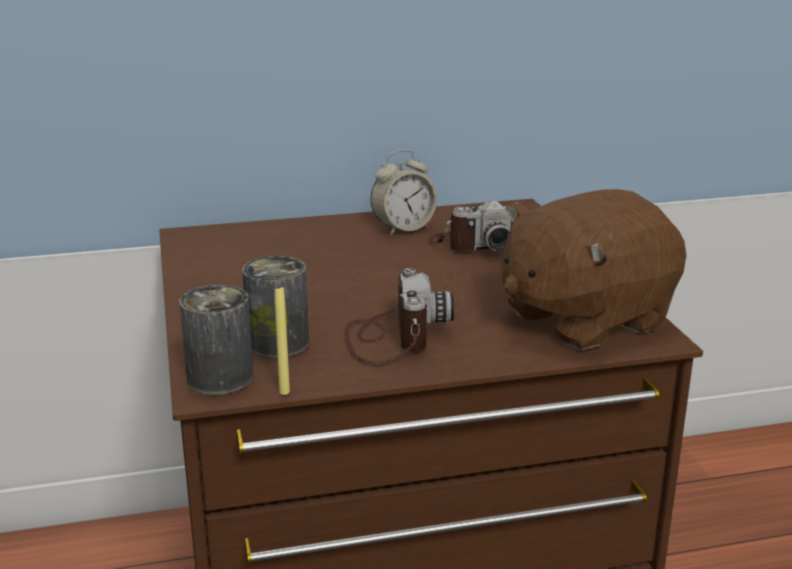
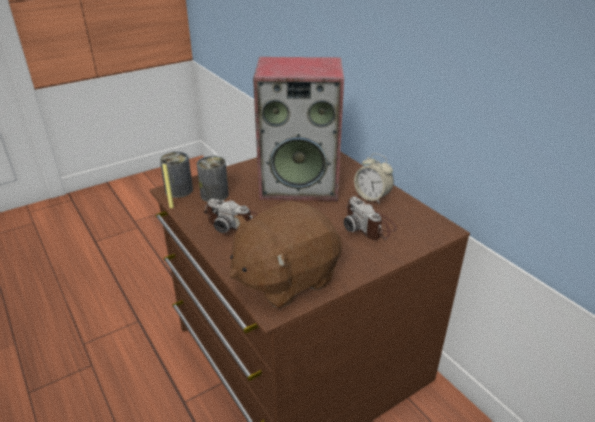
camera: 70 degrees right, 10 degrees up
camera [344,268,454,363] -> camera turned 45 degrees clockwise [204,198,258,233]
brown plush toy [501,189,686,350] -> brown plush toy turned 75 degrees counterclockwise [229,201,342,309]
none -> speaker [253,57,344,201]

